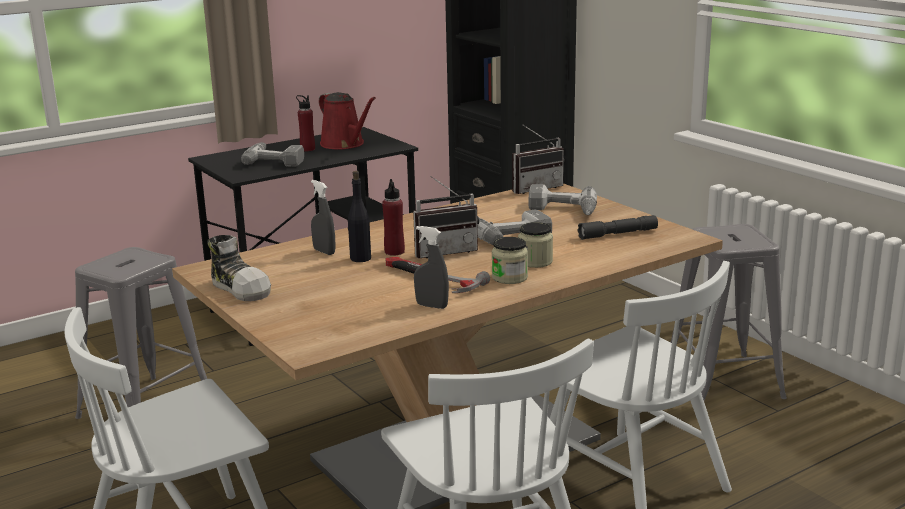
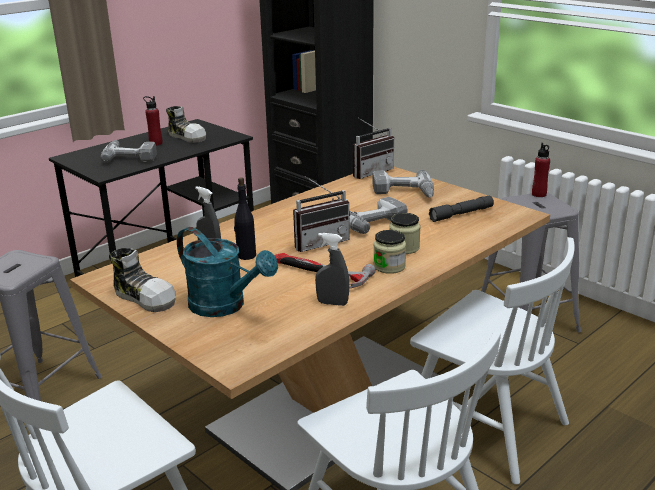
camera: 10 degrees left, 5 degrees up
red watering can [319,92,376,149] -> shoe [166,106,206,143]
red bottle [382,179,405,256] -> red bottle moved to [532,143,550,197]
none -> turquoise watering can [177,227,278,317]

